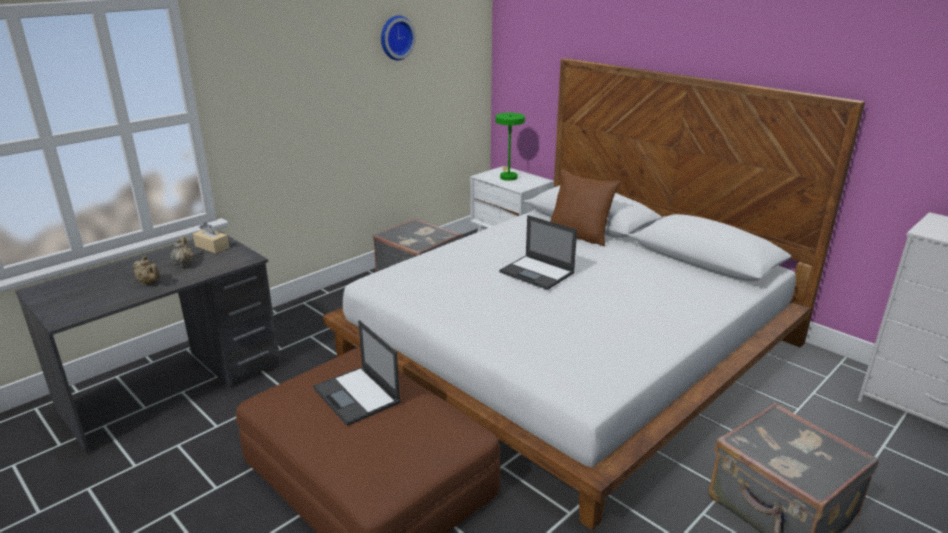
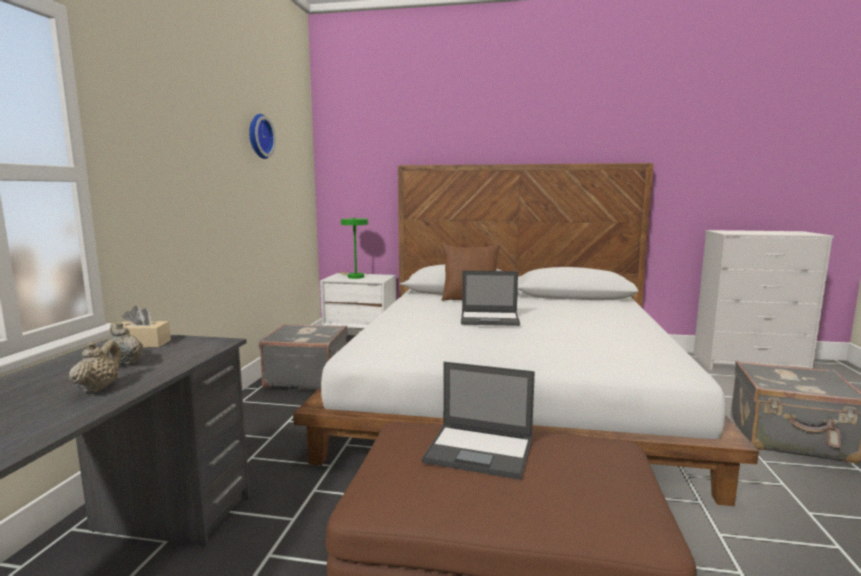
camera: 35 degrees left, 15 degrees down
beige teapot [133,256,160,284] -> beige teapot turned 90 degrees counterclockwise [69,340,121,393]

